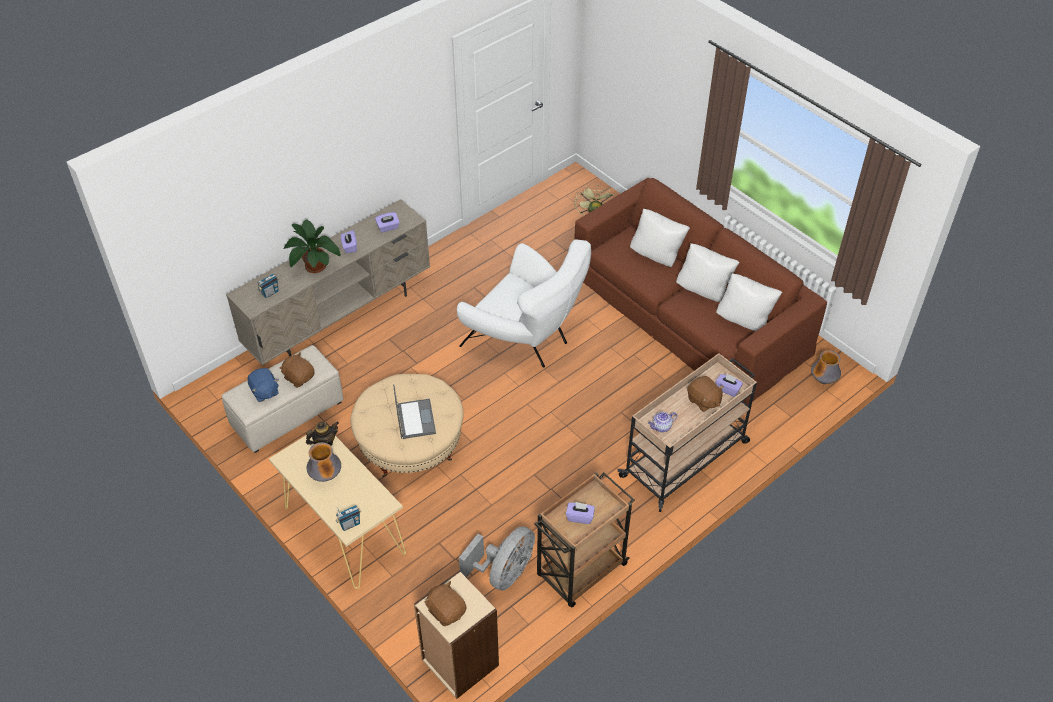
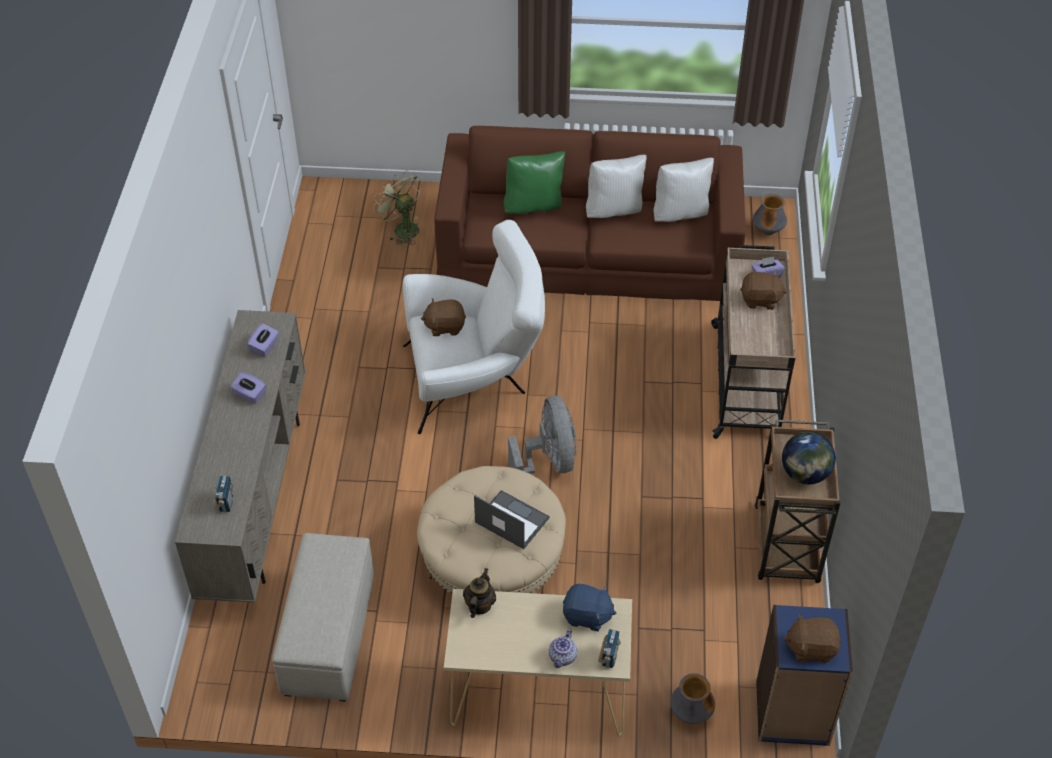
camera: 45 degrees left, 0 degrees up
blue plush toy [248,368,279,402] -> blue plush toy moved to [563,584,616,631]
brown plush toy [279,352,315,388] -> brown plush toy moved to [421,298,466,336]
potted plant [283,220,341,273] -> none
vase [306,442,341,482] -> vase moved to [670,673,715,724]
beige bookcase [414,571,499,699] -> blue bookcase [756,605,853,746]
grey fan [459,527,535,591] -> grey fan moved to [508,396,577,474]
purple tissue box [566,502,595,524] -> globe [782,431,836,484]
white pillow [630,208,690,267] -> green pillow [504,151,565,214]
teapot [648,412,677,432] -> teapot moved to [549,629,577,668]

